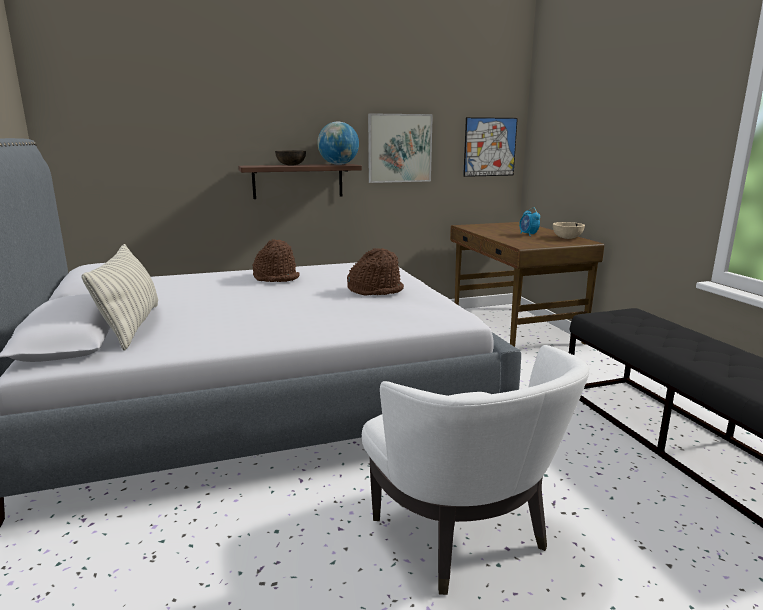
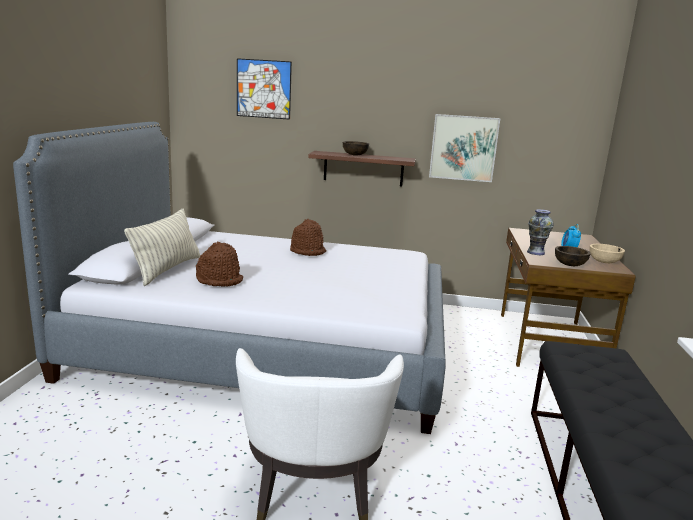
camera: 25 degrees right, 0 degrees up
globe [317,121,359,165] -> none
brown hat [347,248,404,296] -> brown hat moved to [196,242,243,287]
picture [463,117,518,177] -> picture moved to [237,58,292,120]
none -> vase [527,209,554,255]
none -> brown bowl [555,246,591,266]

